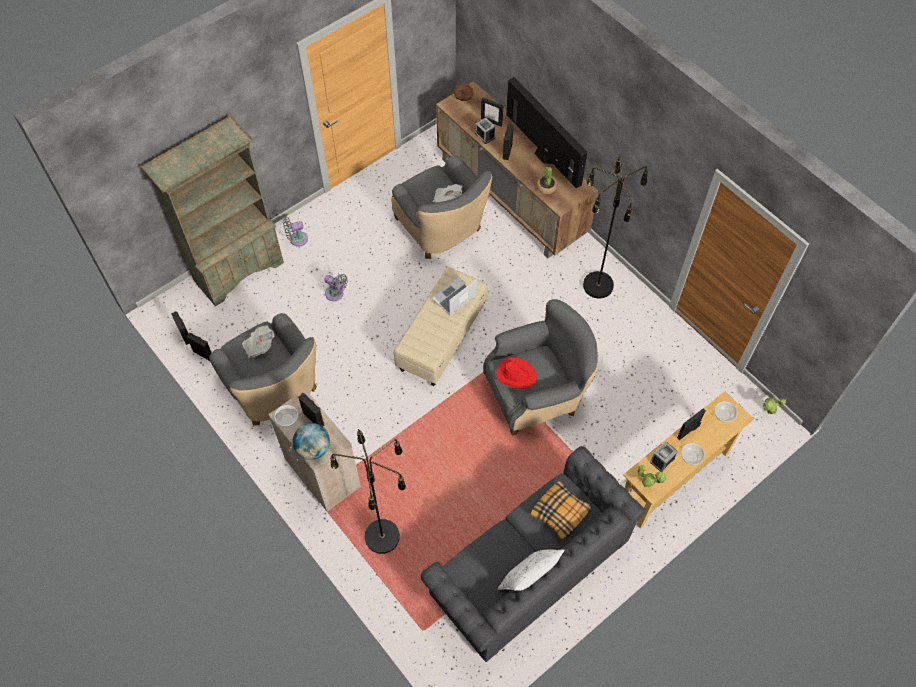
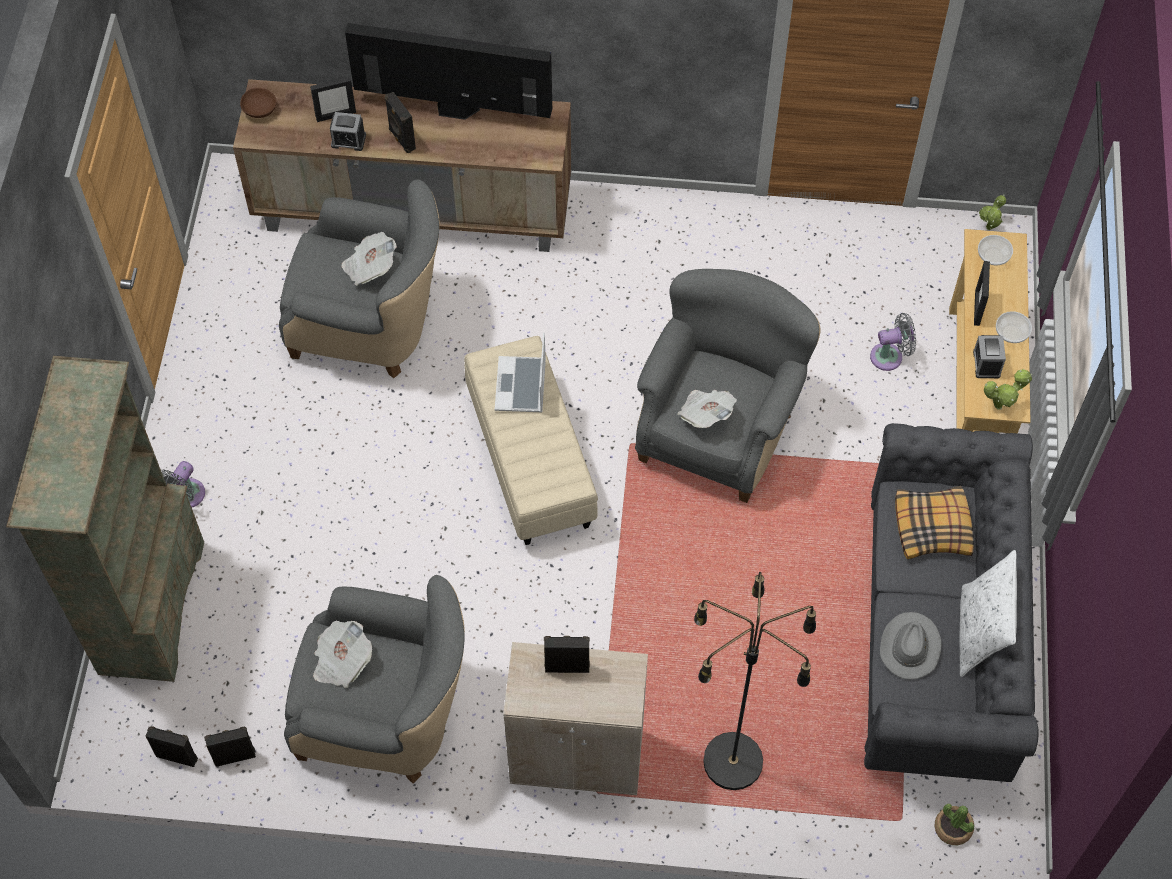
camera: 45 degrees left, 0 degrees up
bowl [274,405,298,427] -> none
globe [293,423,330,460] -> none
grey fan [324,274,348,301] -> grey fan moved to [870,313,916,371]
red hat [496,357,537,389] -> newspaper [677,390,737,428]
potted plant [537,167,557,194] -> potted plant moved to [934,804,974,845]
floor lamp [583,155,648,299] -> none
none -> grey hat [880,612,941,680]

